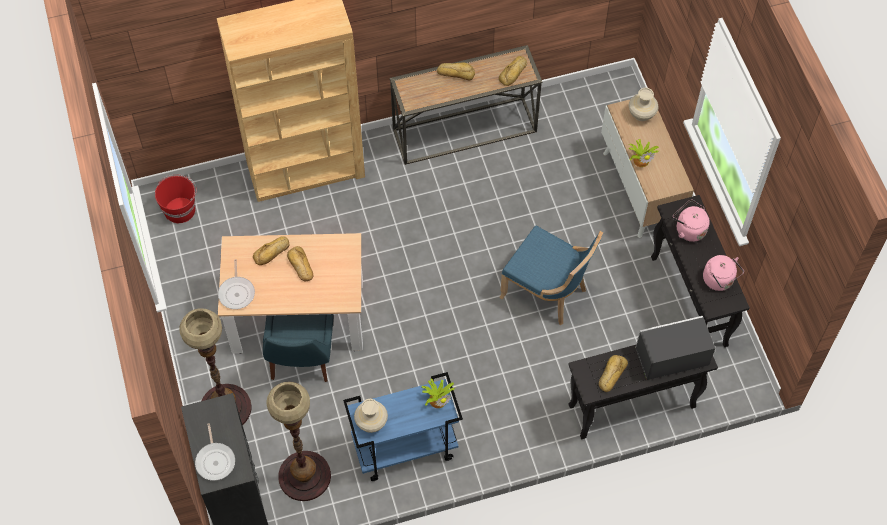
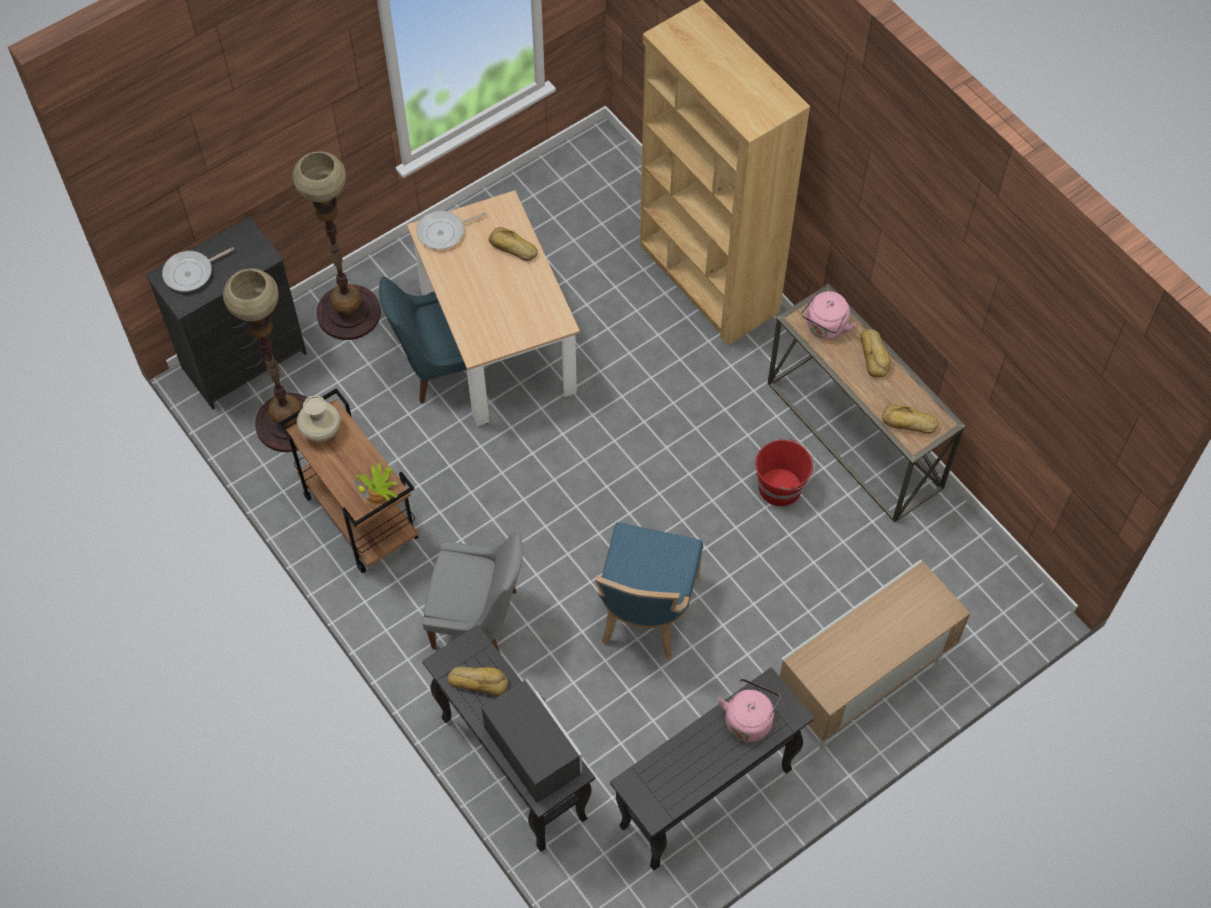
camera: 70 degrees right, 0 degrees up
red bucket [155,174,197,223] -> red bucket moved to [756,439,815,506]
bread [287,246,313,282] -> none
blue cart [343,372,463,481] -> brown cart [278,388,418,573]
beige vase [629,88,659,121] -> none
potted plant [629,139,659,167] -> none
pink kettle [703,255,744,291] -> pink kettle moved to [801,291,856,339]
none -> grey chair [422,533,523,653]

